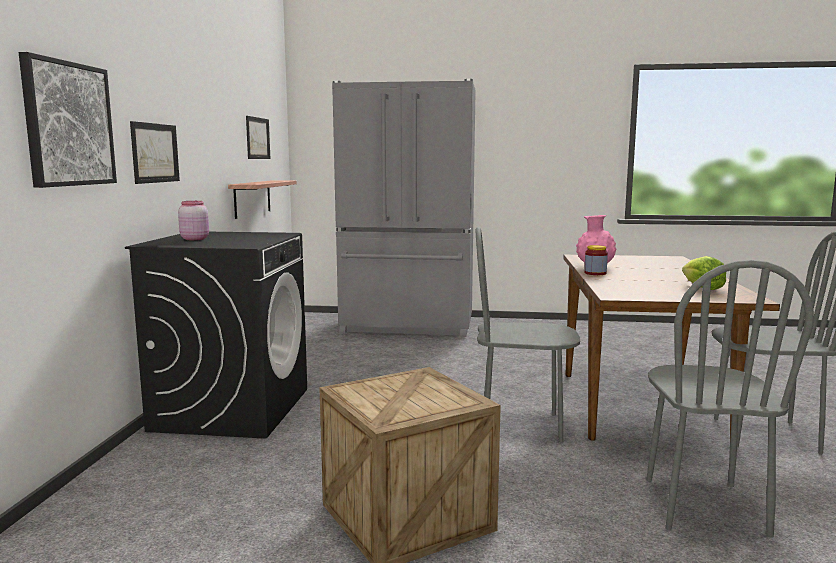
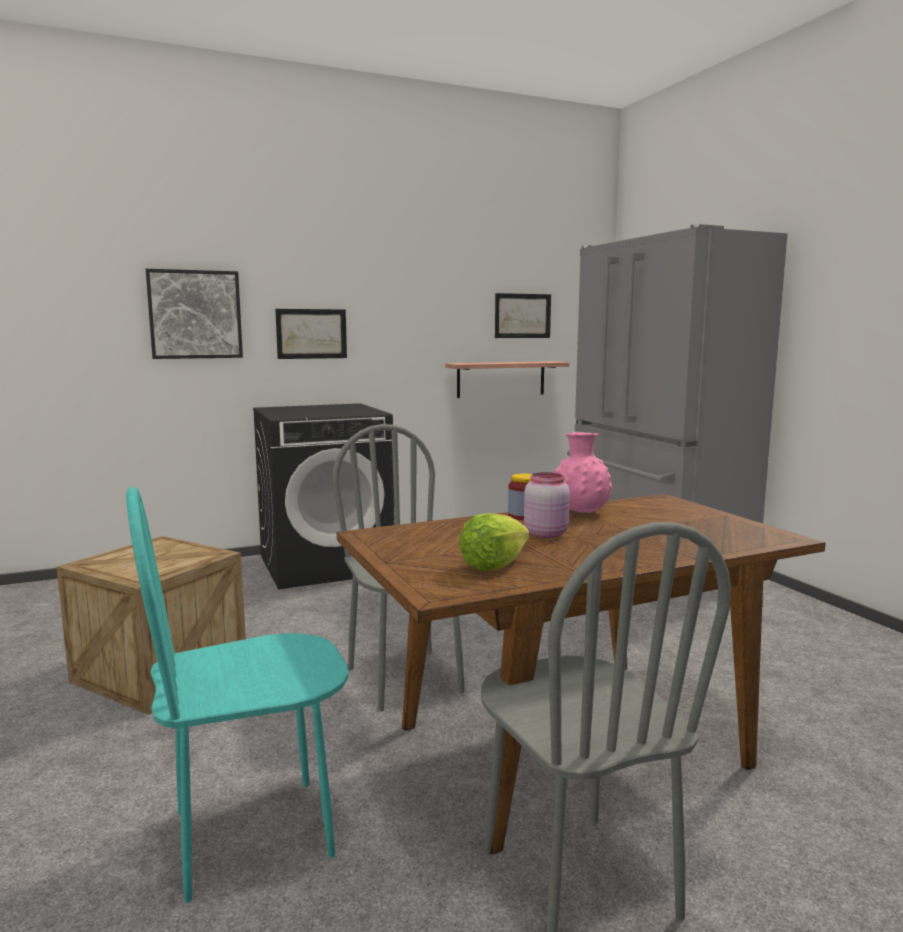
camera: 60 degrees right, 0 degrees up
pink jar [178,201,209,240] -> pink jar moved to [524,472,570,538]
grey chair [646,260,814,538] -> turquoise chair [126,487,349,903]

